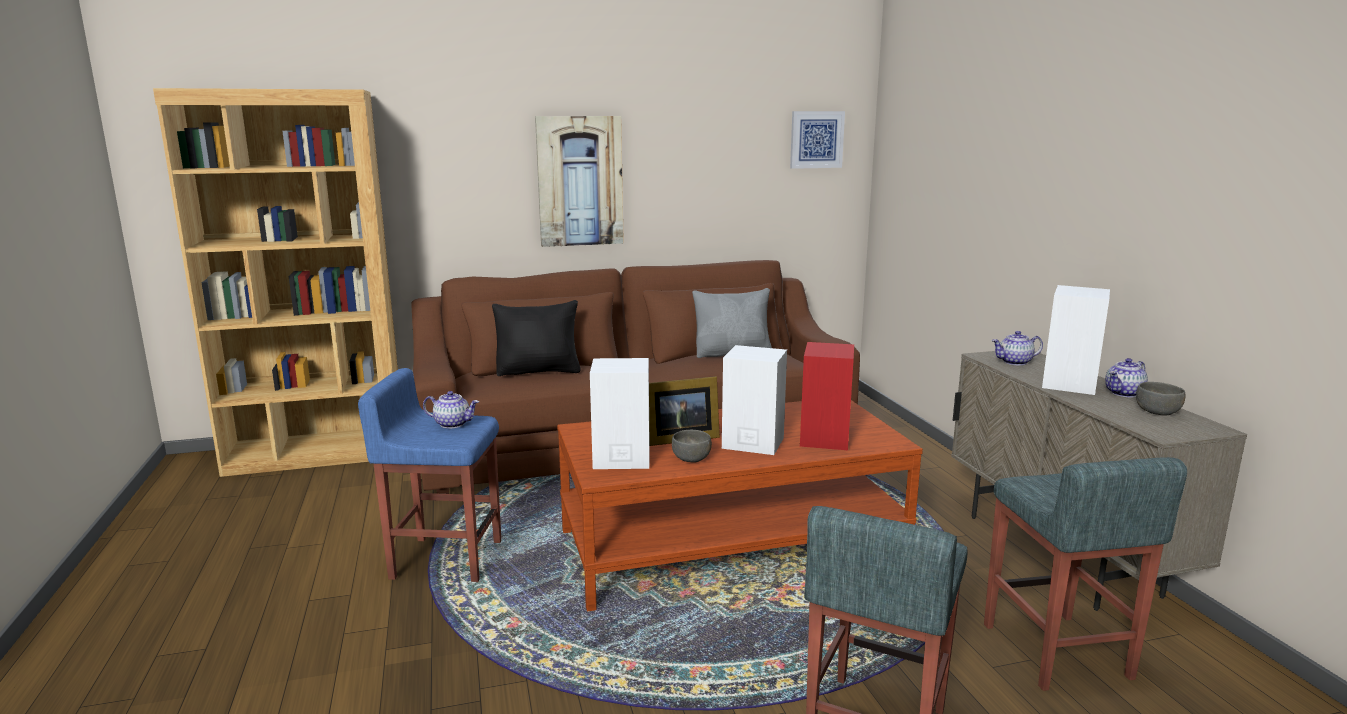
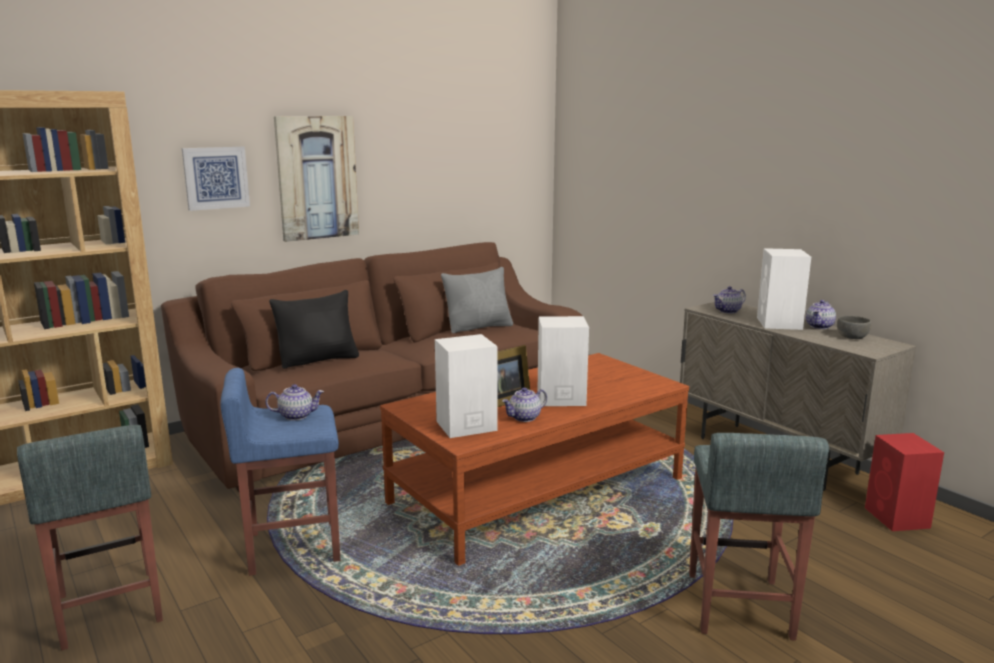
camera: 20 degrees left, 0 degrees up
grey bowl [672,430,712,463] -> teapot [502,387,547,422]
picture [790,111,845,169] -> picture moved to [182,147,250,211]
red speaker [800,342,854,450] -> red speaker moved to [865,433,944,531]
grey stool [984,457,1187,691] -> grey stool moved to [17,425,163,650]

